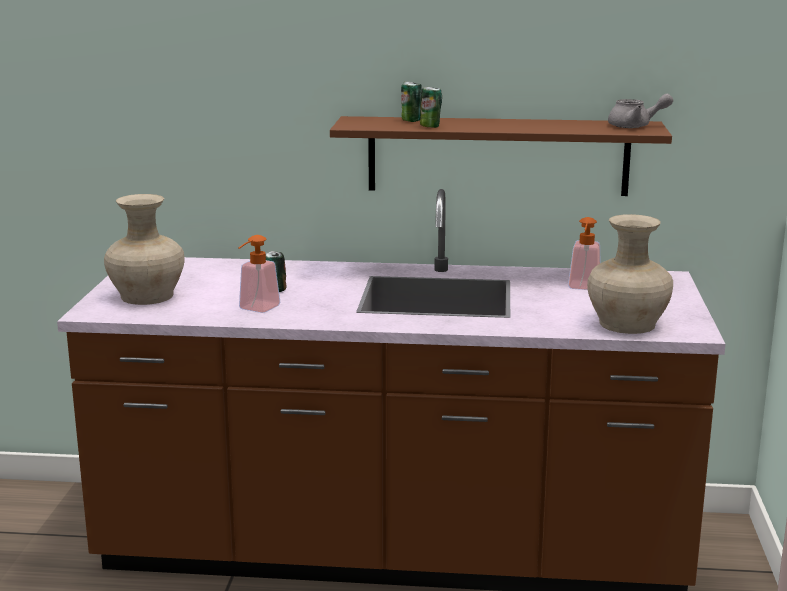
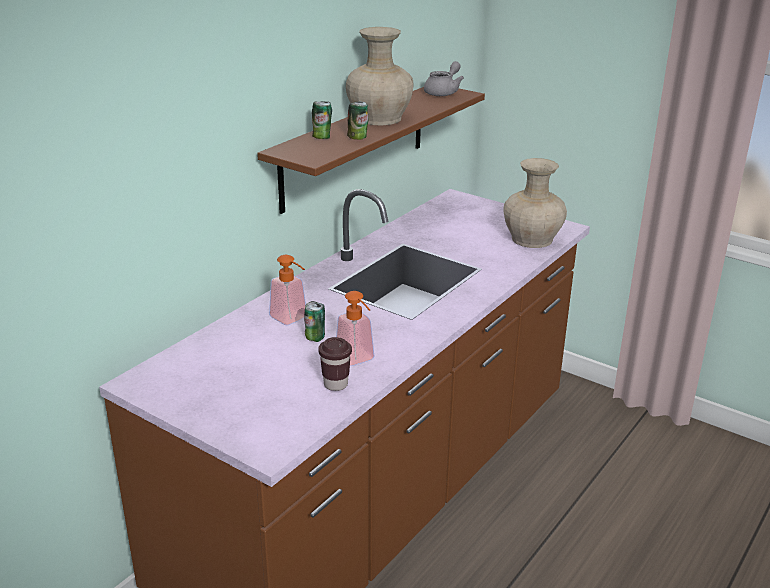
camera: 60 degrees left, 10 degrees up
beige vase [104,194,185,305] -> beige vase moved to [346,27,413,126]
soap dispenser [568,217,601,290] -> soap dispenser moved to [269,255,306,325]
none -> brown cup [318,337,352,391]

